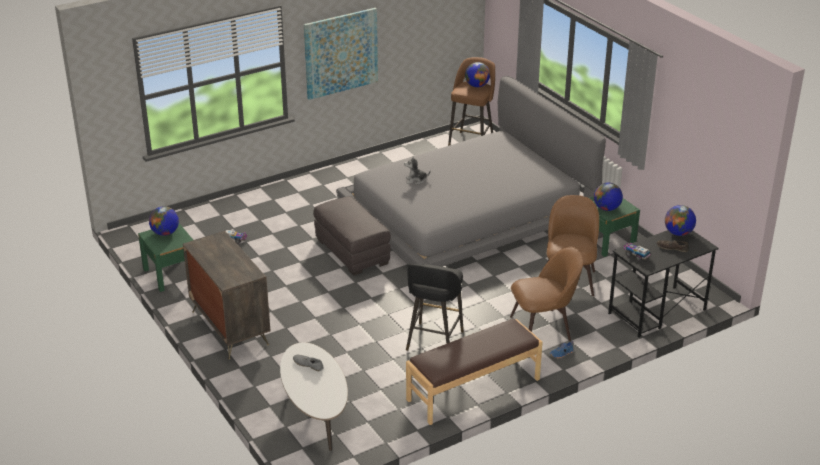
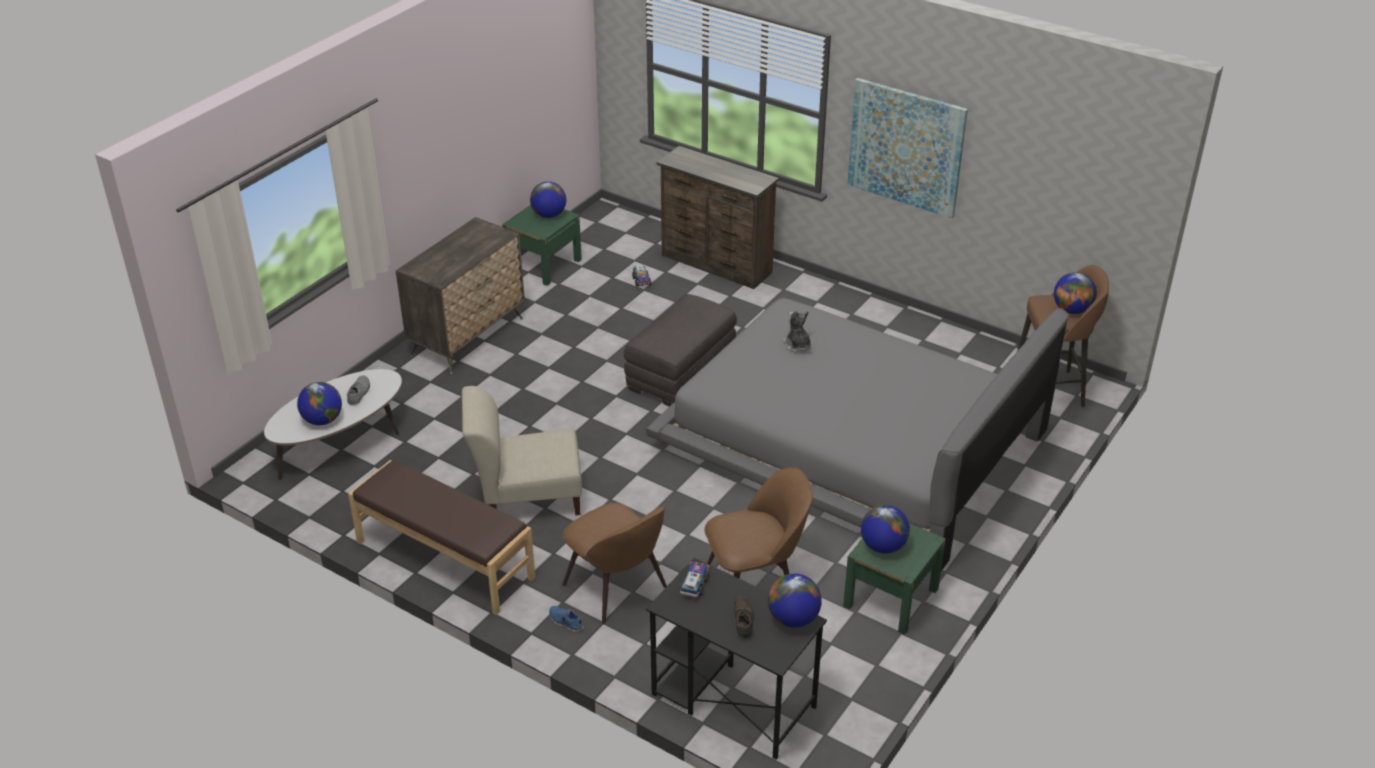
camera: 65 degrees right, 5 degrees up
black stool [406,264,464,351] -> beige chair [462,386,582,516]
none -> globe [297,382,342,425]
none -> brown dresser [657,146,779,289]

